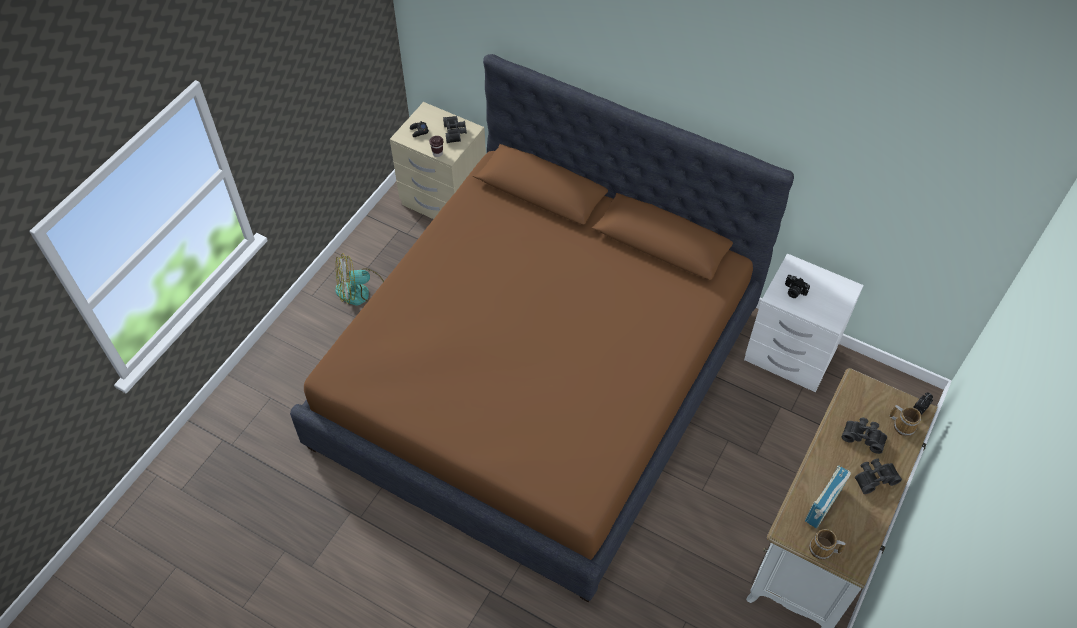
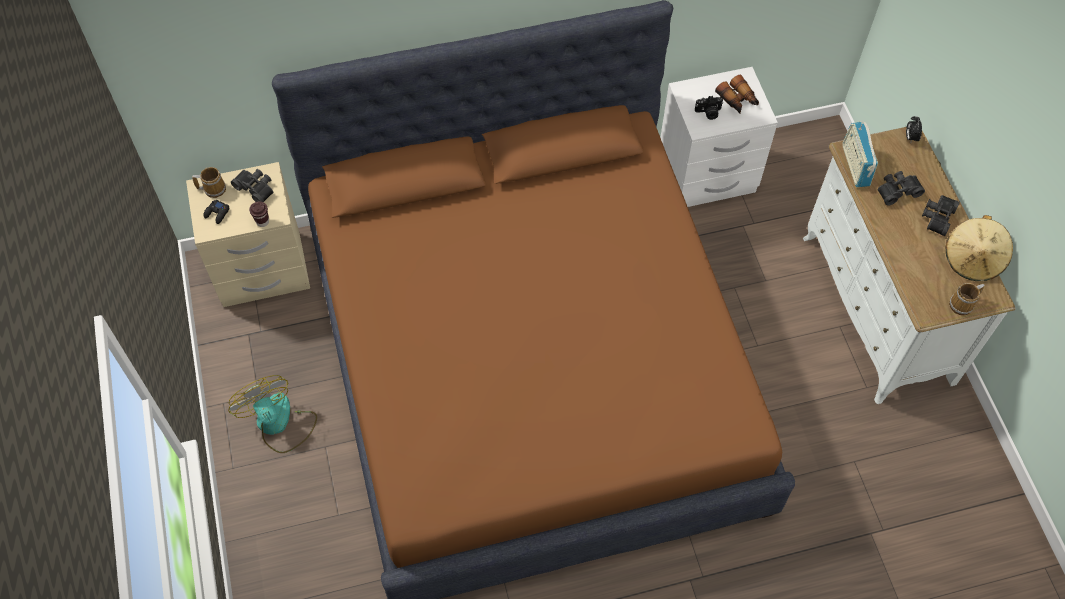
camera: 45 degrees left, 5 degrees up
fan [335,253,384,305] -> fan turned 120 degrees clockwise [228,375,317,453]
radio [805,466,851,529] -> radio moved to [842,121,878,187]
mug [890,405,921,436] -> mug moved to [192,167,226,198]
none -> binoculars [715,75,759,113]
none -> beige hat [946,215,1013,281]

